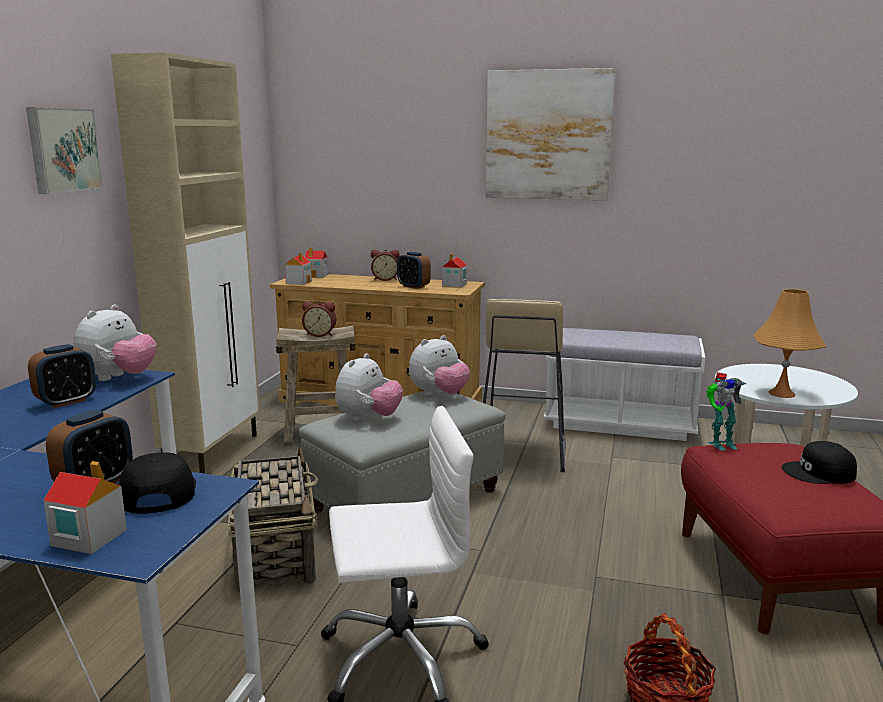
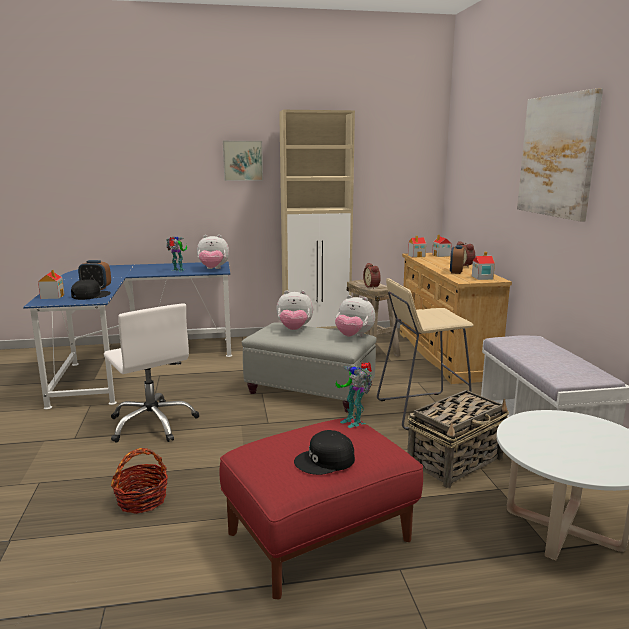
camera: 65 degrees right, 0 degrees up
alarm clock [28,344,96,408] -> toy robot [166,236,187,272]
basket [228,448,319,592] -> basket moved to [407,390,509,488]
orange table lamp [754,289,826,398] -> none
black cap [782,441,857,484] -> black cap turned 90 degrees counterclockwise [294,430,355,475]

